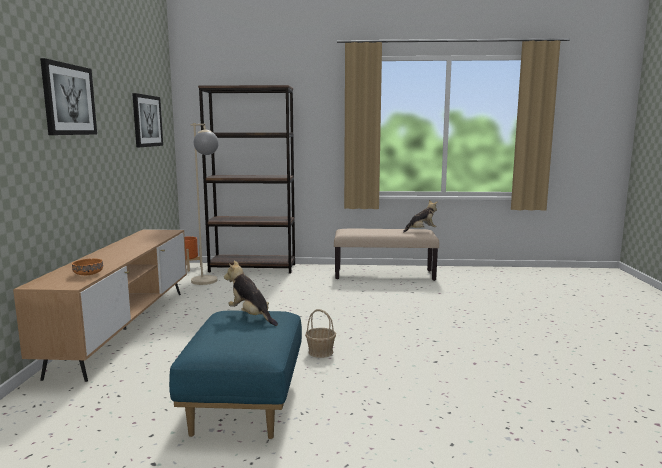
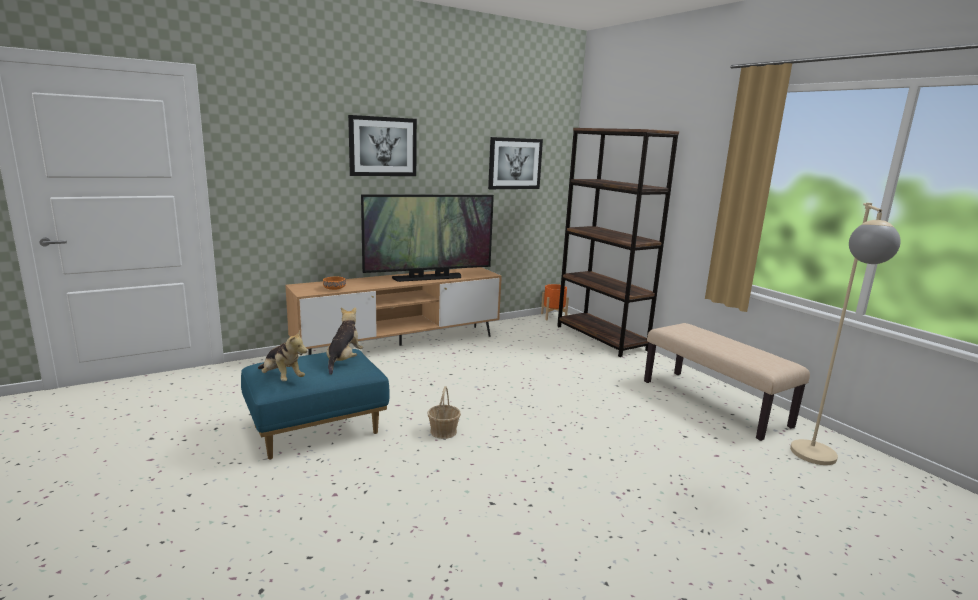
camera: 55 degrees right, 5 degrees up
beige floor lamp [190,123,219,285] -> beige floor lamp moved to [790,203,901,465]
plush toy [403,200,438,233] -> plush toy moved to [258,330,308,381]
none -> television [361,194,494,282]

